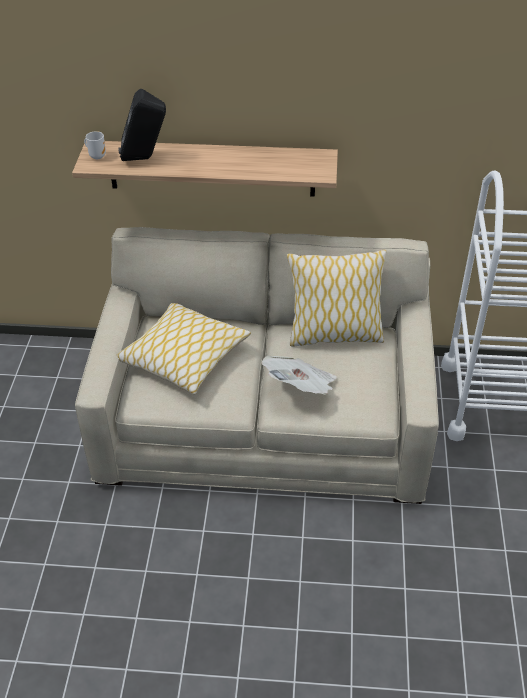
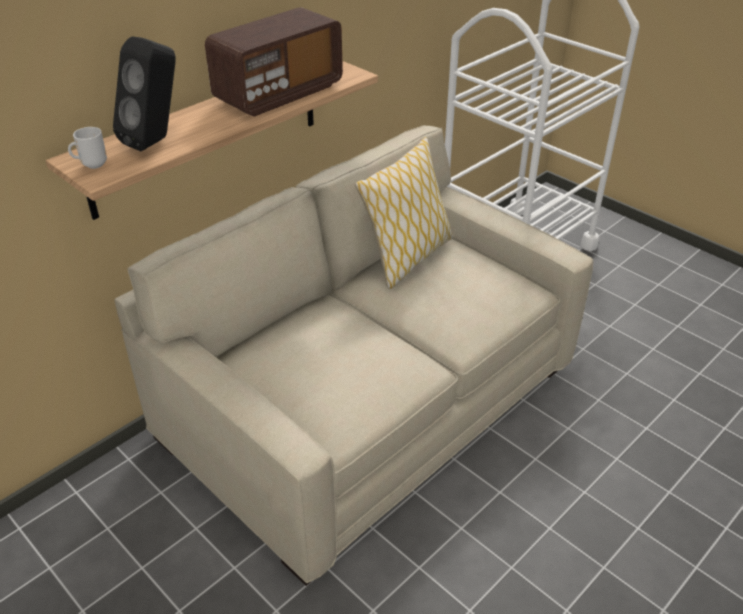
camera: 50 degrees left, 5 degrees down
pillow [116,303,251,395] -> none
newspaper [262,356,337,395] -> none
none -> radio [205,7,343,117]

